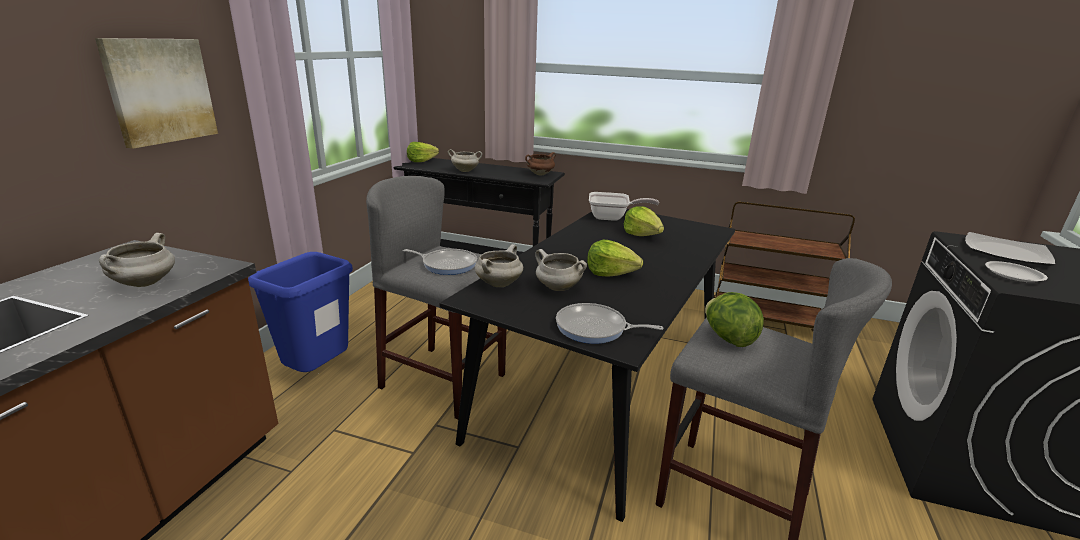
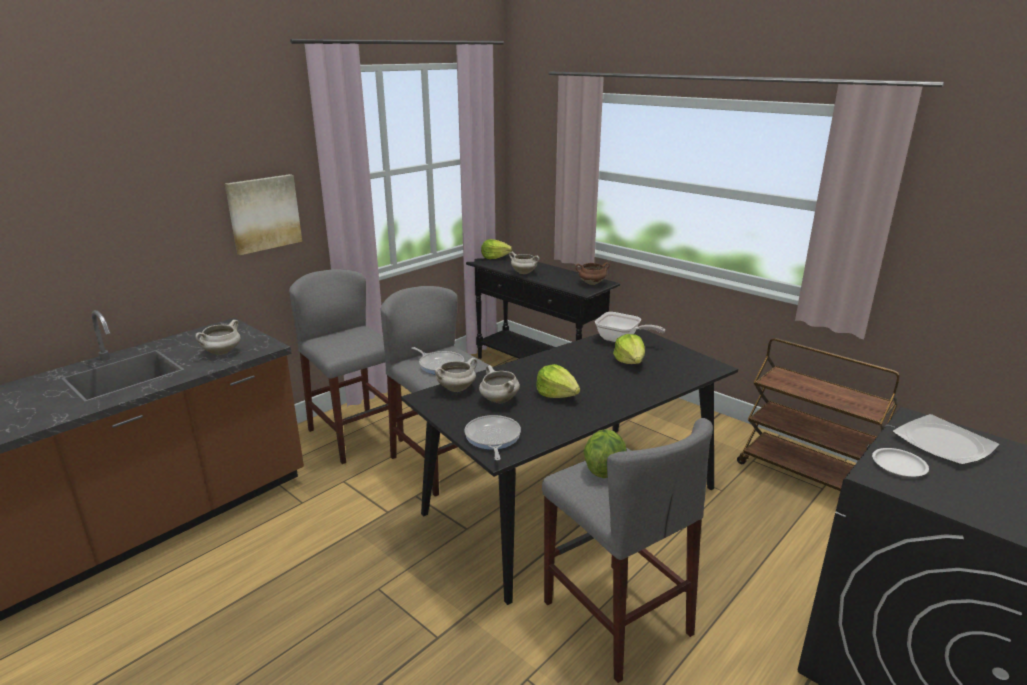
camera: 25 degrees right, 0 degrees up
blue trash can [248,252,353,372] -> grey stool [289,269,404,464]
frying pan [556,303,664,344] -> frying pan turned 45 degrees clockwise [464,415,521,461]

